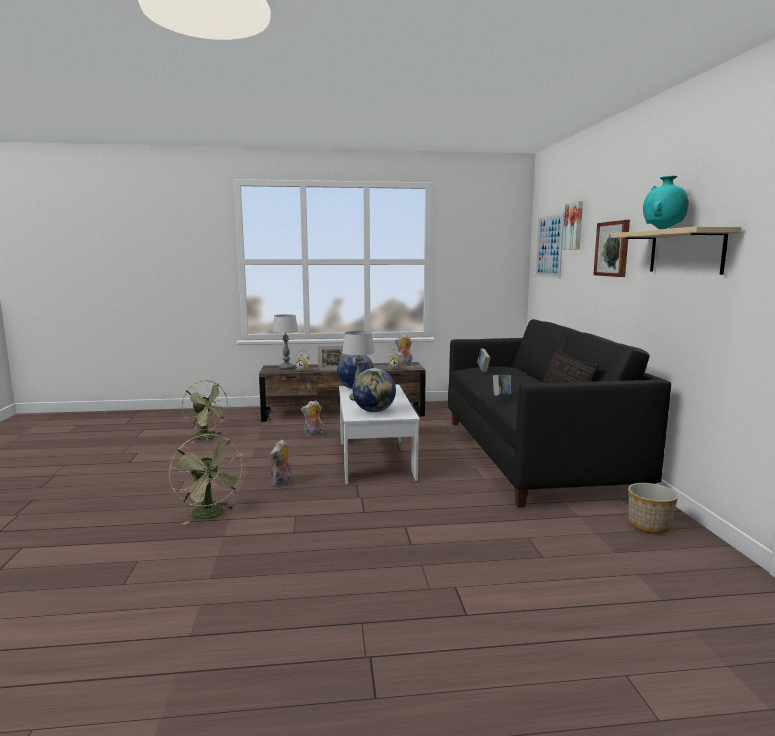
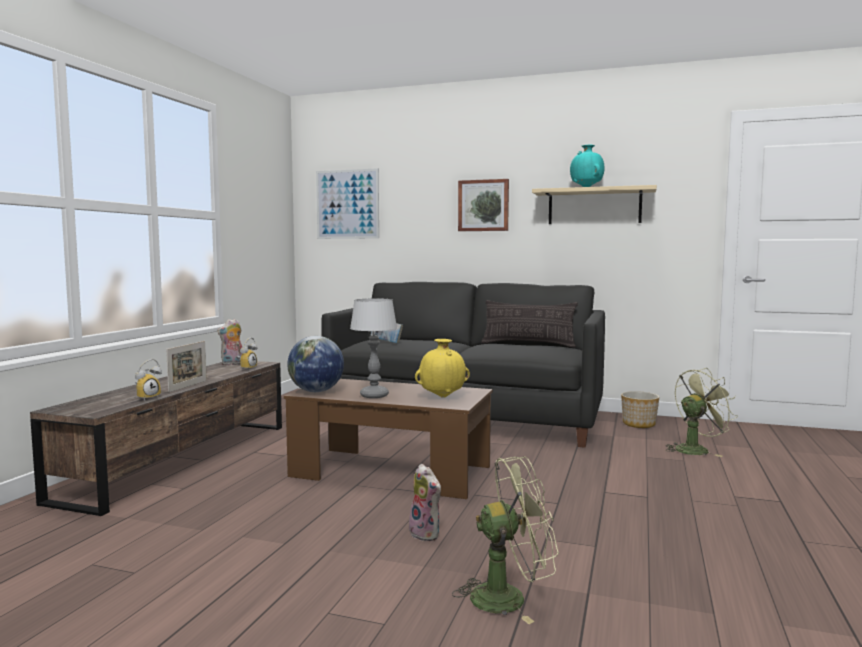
camera: 65 degrees left, 5 degrees down
green fan [182,380,231,443] -> green fan moved to [666,368,738,457]
table lamp [272,314,299,370] -> none
plush toy [301,401,323,436] -> none
white coffee table [339,385,420,484] -> brown coffee table [284,379,493,499]
globe [352,368,396,412] -> yellow vase [415,339,470,398]
book [493,375,512,396] -> none
picture [562,201,583,250] -> none

